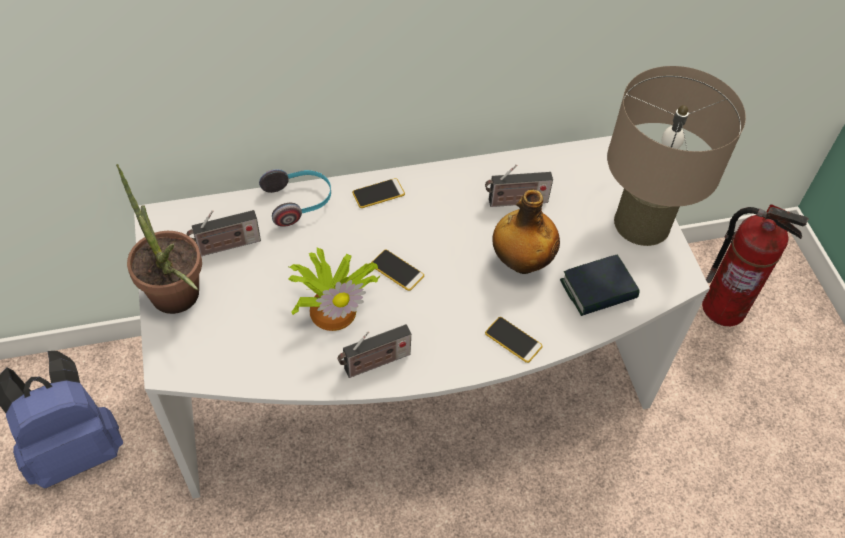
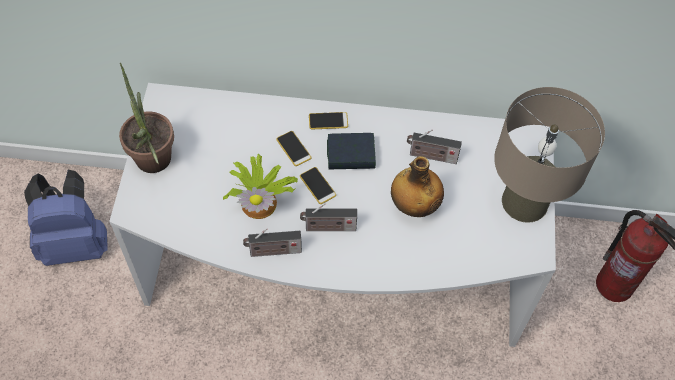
camera: 20 degrees right, 5 degrees up
radio [187,210,261,256] -> radio moved to [300,204,357,231]
headphones [259,169,331,227] -> none
phone [485,317,543,363] -> phone moved to [276,131,312,166]
book [560,255,640,316] -> book moved to [327,133,376,170]

